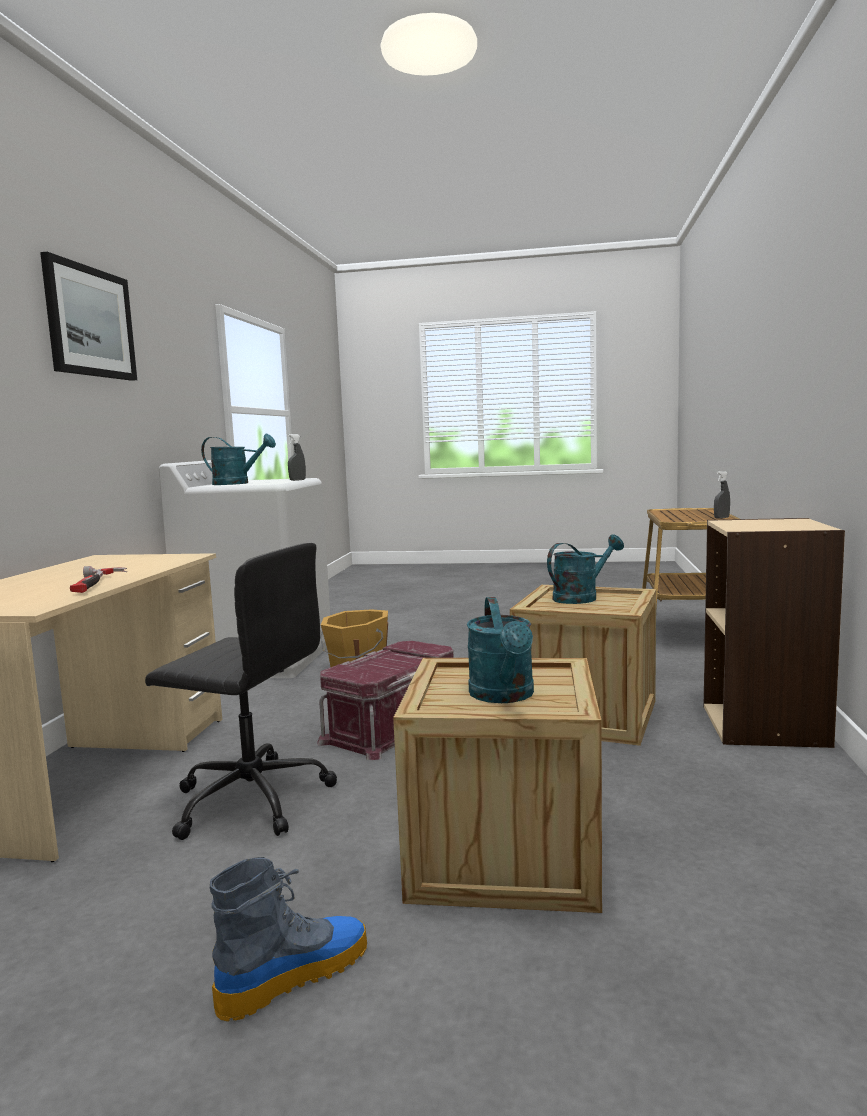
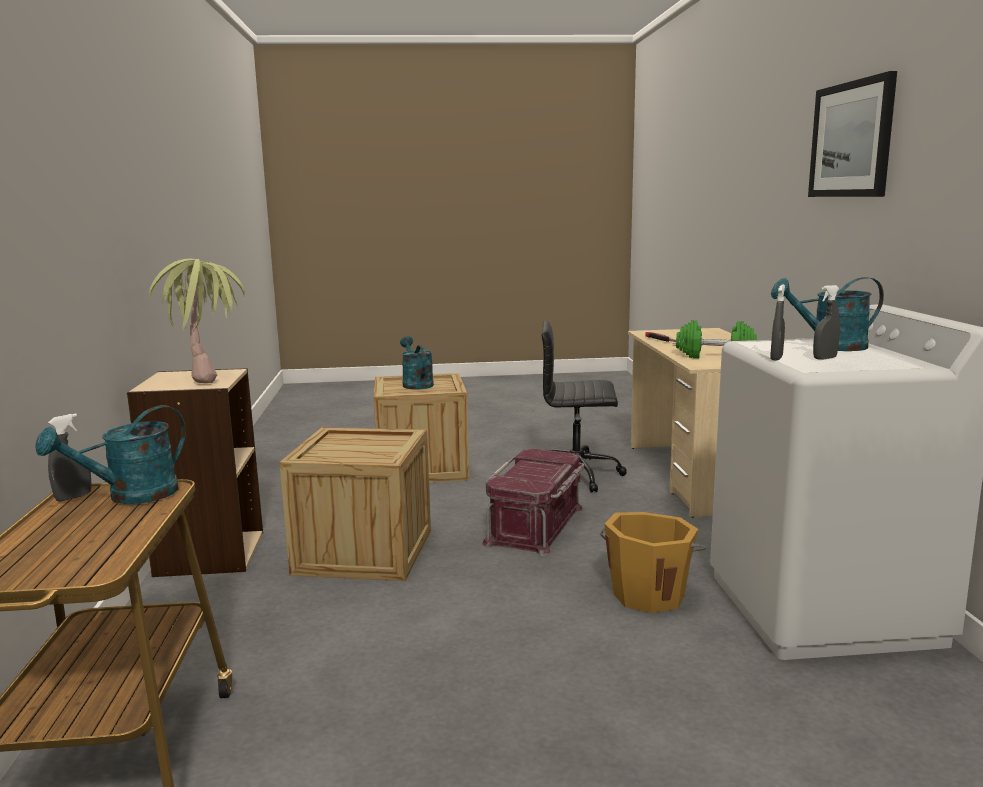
camera: 165 degrees right, 5 degrees up
boot [210,857,367,1022] -> none
turquoise watering can [547,535,624,604] -> turquoise watering can moved to [35,405,186,504]
none -> potted plant [149,258,245,383]
none -> green dumbbell [676,320,757,358]
none -> grey spray bottle [813,285,840,360]

